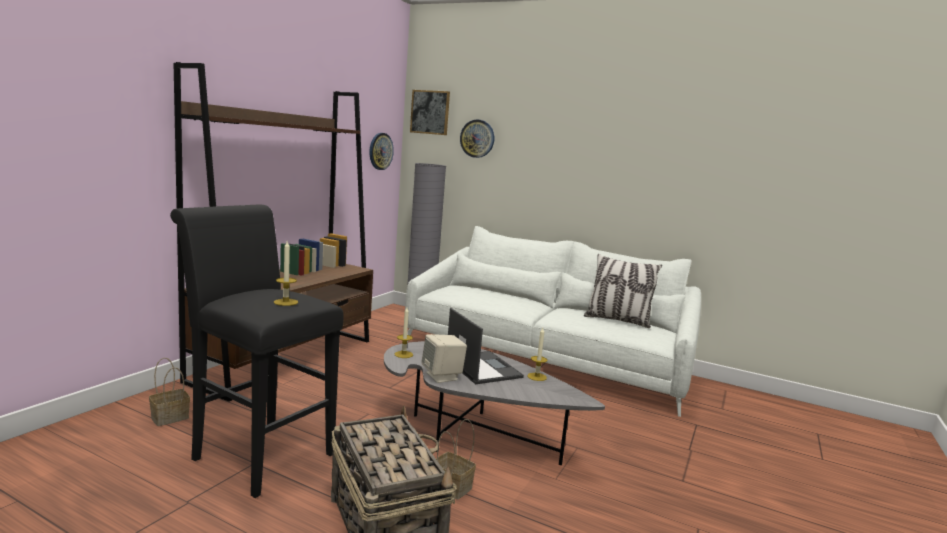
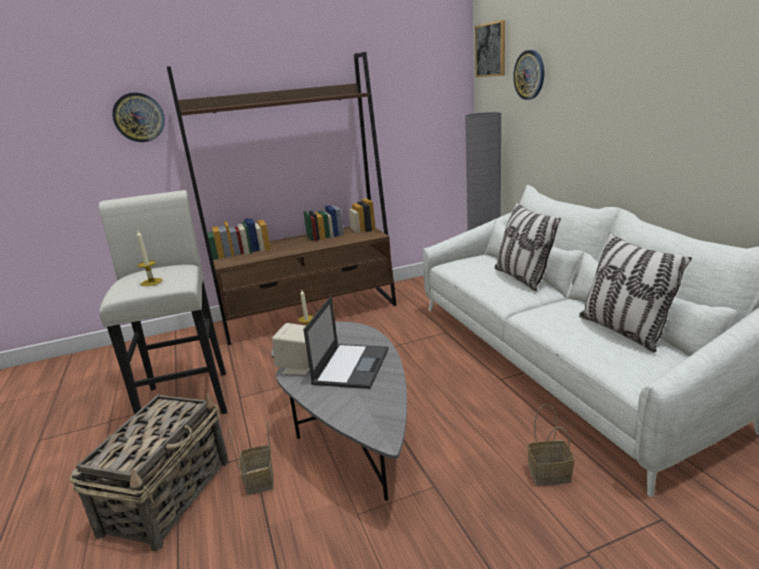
camera: 45 degrees right, 10 degrees up
basket [149,358,190,426] -> basket moved to [527,404,575,485]
black stool [170,204,344,498] -> white stool [99,190,227,415]
wall clock [369,133,394,170] -> wall clock moved to [112,92,165,142]
candle [527,328,547,381] -> none
none -> pillow [495,202,561,291]

